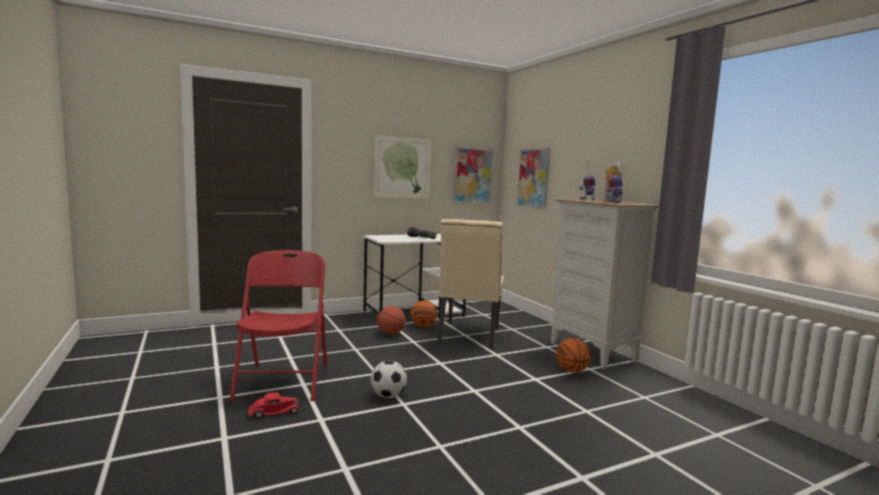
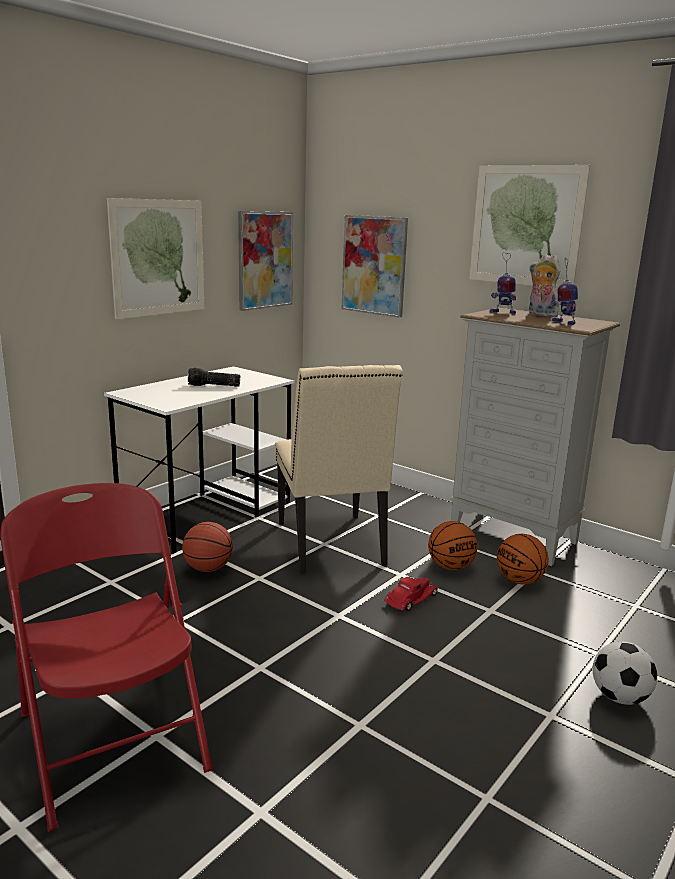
camera: 25 degrees left, 10 degrees up
red toy car [248,392,300,418] -> red toy car moved to [384,577,438,611]
football [371,361,407,398] -> football moved to [593,641,657,705]
basketball [410,300,437,327] -> basketball moved to [428,521,477,570]
none -> picture [469,165,590,288]

